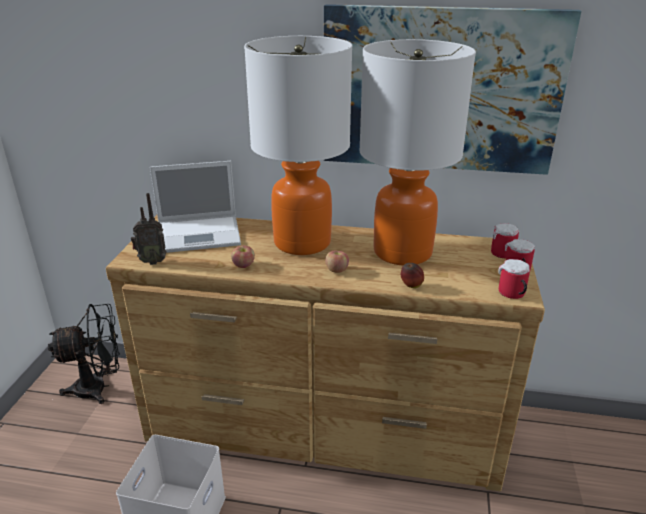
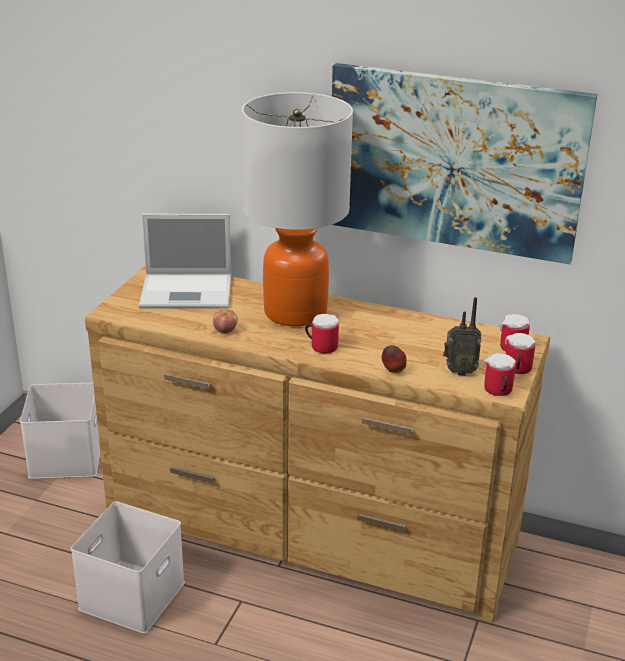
camera: 10 degrees right, 0 degrees up
black fan [48,304,120,404] -> white storage box [20,383,100,479]
radio [131,193,167,265] -> radio moved to [443,297,482,376]
apple [325,251,349,273] -> mug [305,314,339,353]
table lamp [359,39,476,265] -> none

